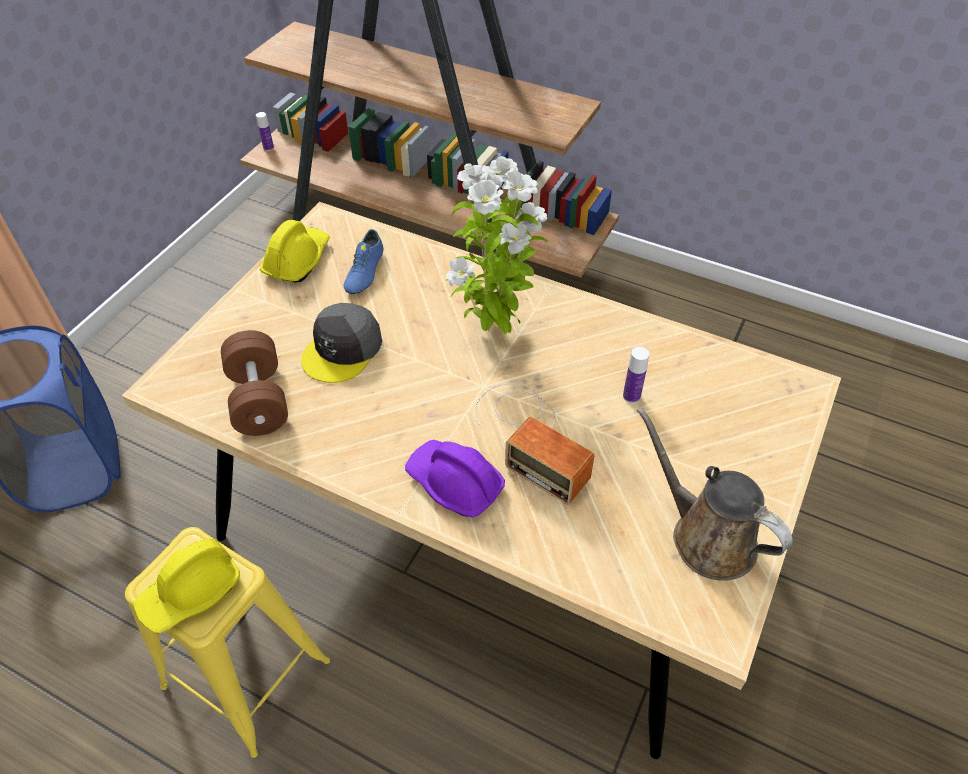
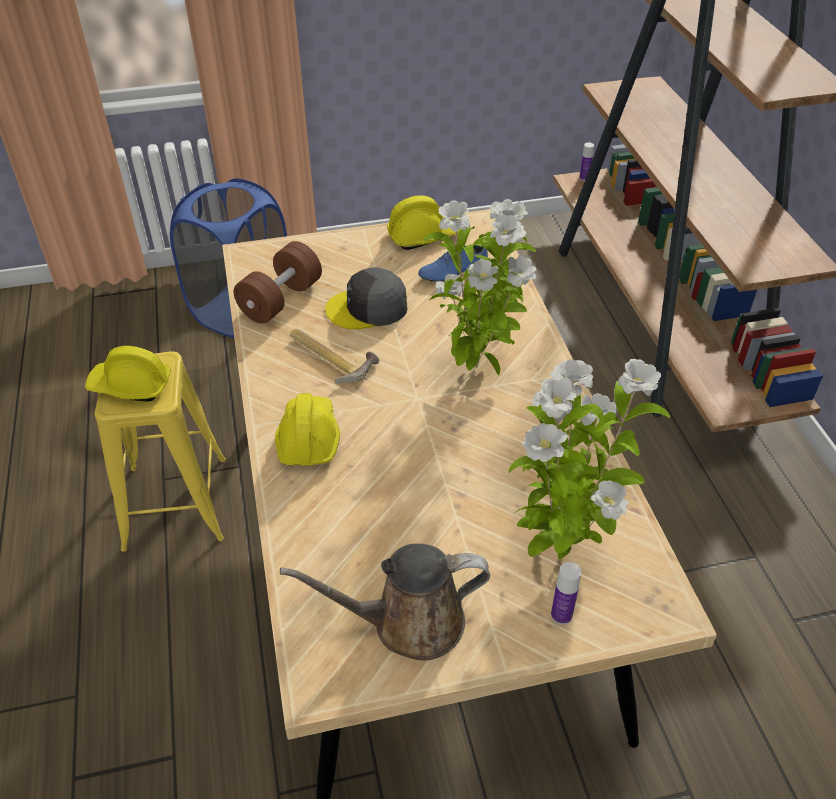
camera: 50 degrees right, 5 degrees down
purple hard hat [405,440,505,518] -> yellow hard hat [275,393,340,466]
radio [474,383,594,505] -> none
bottle [623,347,649,403] -> bottle moved to [551,562,581,625]
brown watering can [637,407,792,581] -> brown watering can turned 105 degrees counterclockwise [280,543,490,660]
none -> hammer [290,328,379,384]
none -> potted plant [508,359,670,559]

